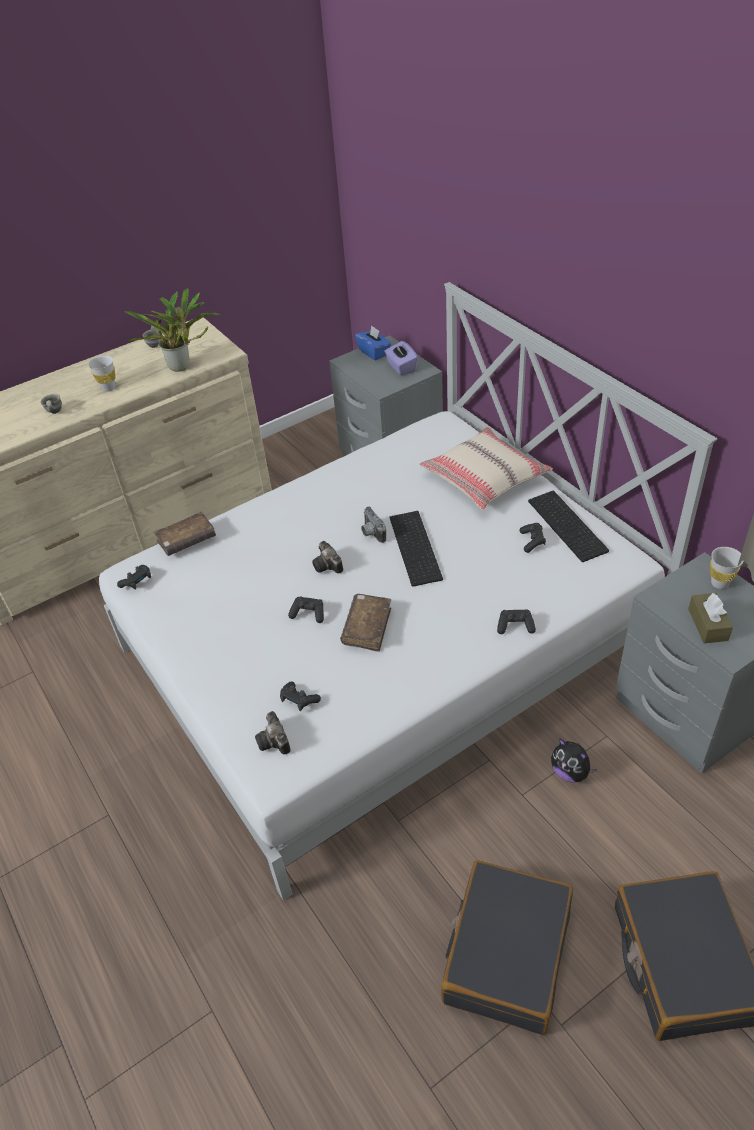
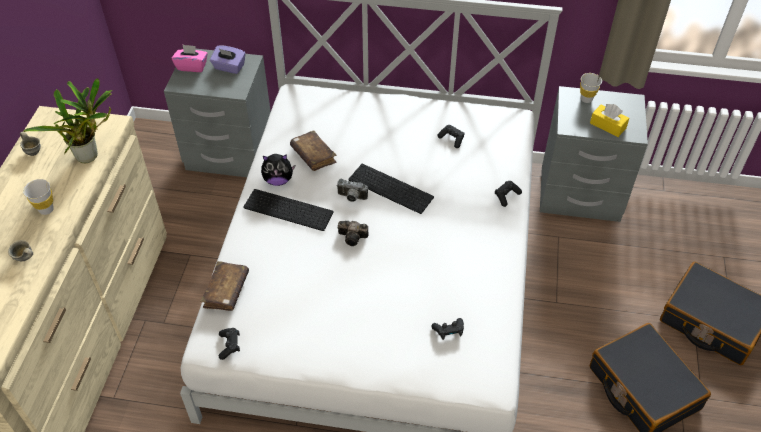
camera: 50 degrees left, 5 degrees up
camera [255,711,291,755] -> none
black game controller [288,596,324,623] -> none
brown book [340,594,391,652] -> brown book moved to [290,130,337,171]
blue tissue box [355,325,391,360] -> pink tissue box [172,45,208,72]
beige pillow [419,427,553,510] -> none
keyboard [528,491,609,562] -> keyboard moved to [244,189,334,231]
plush toy [551,738,597,783] -> plush toy moved to [261,154,295,186]
brown tissue box [688,593,733,643] -> yellow tissue box [590,104,629,137]

